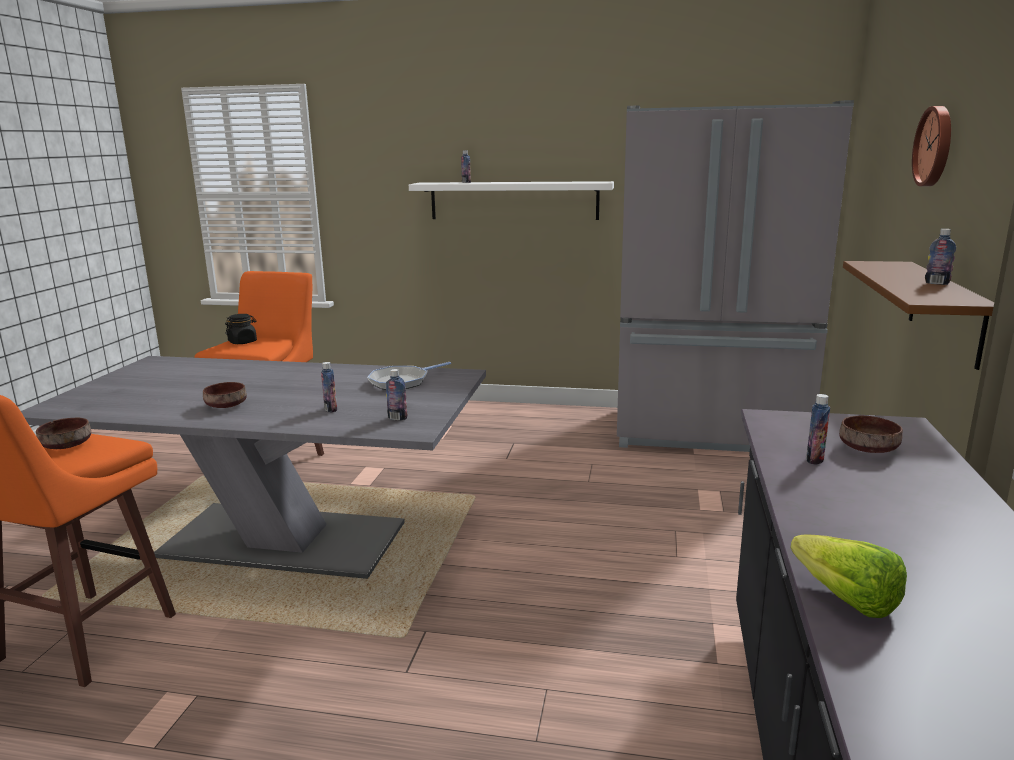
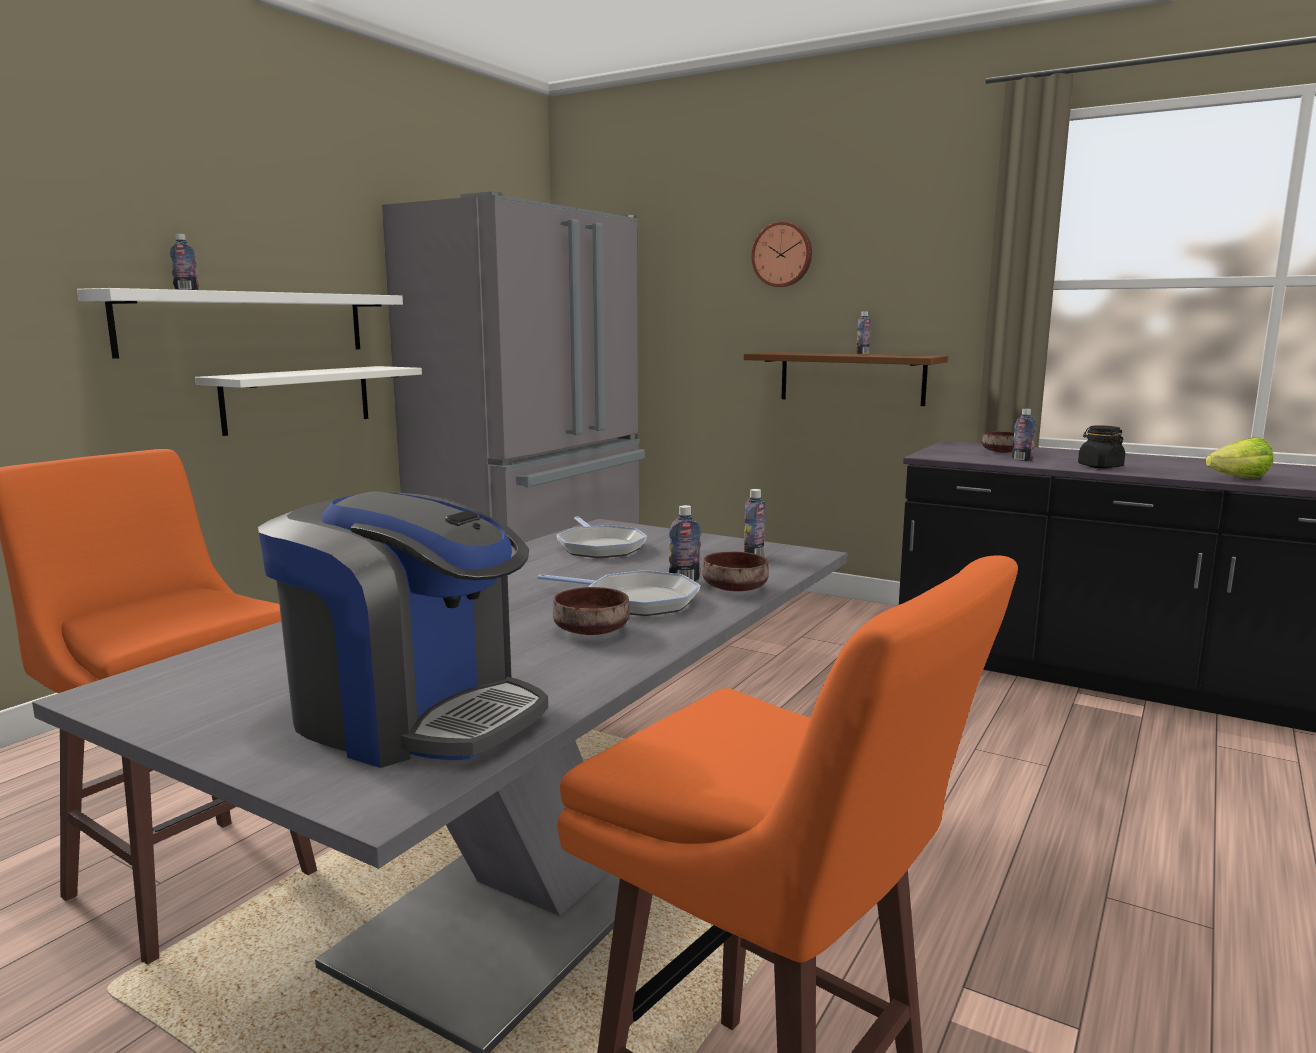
camera: 70 degrees left, 5 degrees down
brown bowl [36,417,91,449] -> brown bowl moved to [702,552,769,591]
black jar [225,314,257,344] -> black jar moved to [1078,425,1125,468]
none -> white shelf [195,366,422,436]
none -> coffee machine [258,492,548,768]
none -> frying pan [537,570,700,616]

